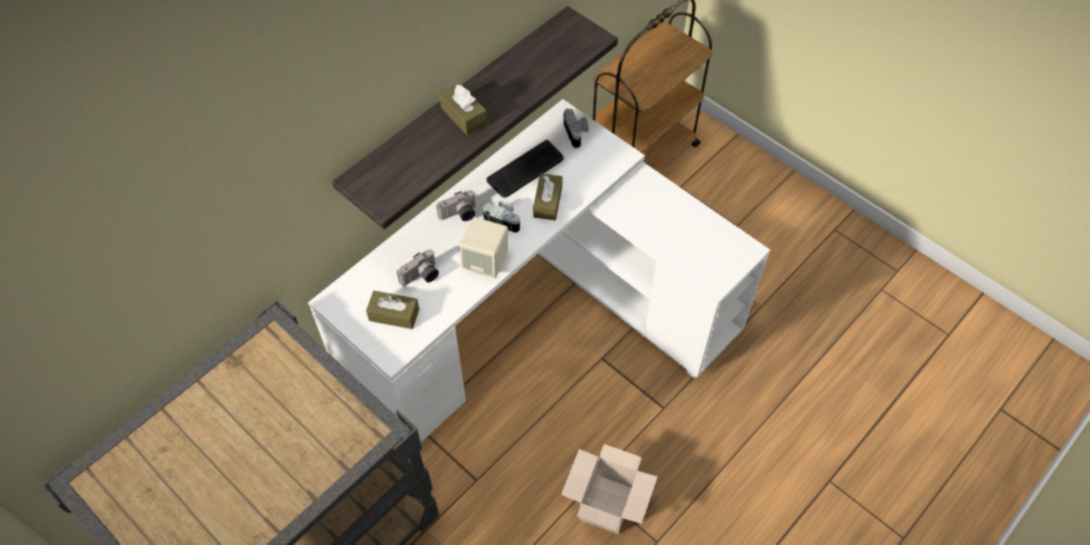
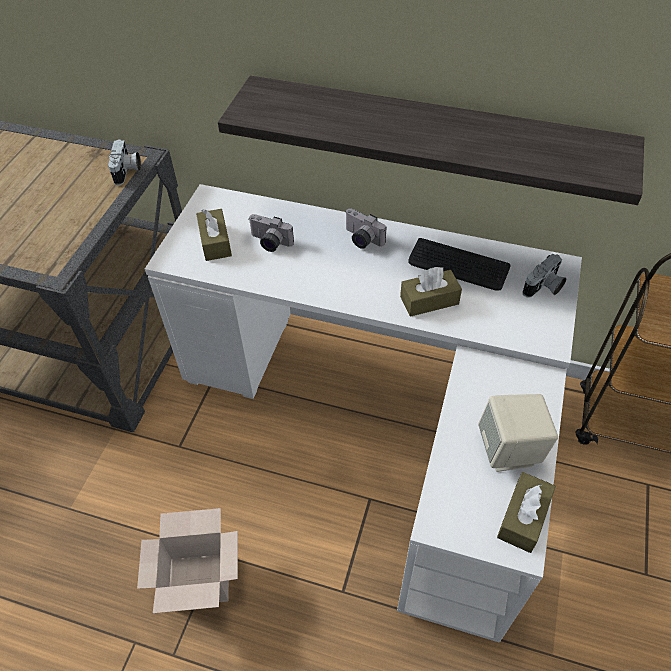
camera: 65 degrees right, 5 degrees down
brown tissue box [439,83,487,135] -> brown tissue box moved to [497,472,556,553]
beige speaker [459,217,508,278] -> beige speaker moved to [478,394,558,472]
camera [482,201,521,233] -> camera moved to [108,139,141,185]

